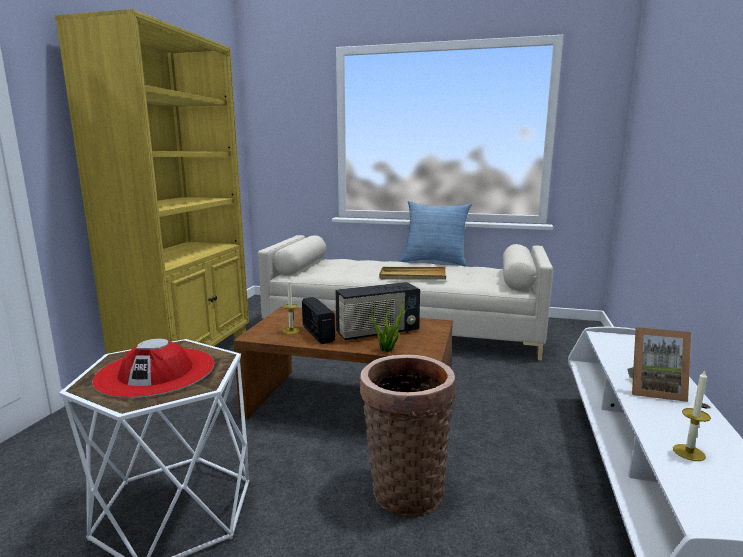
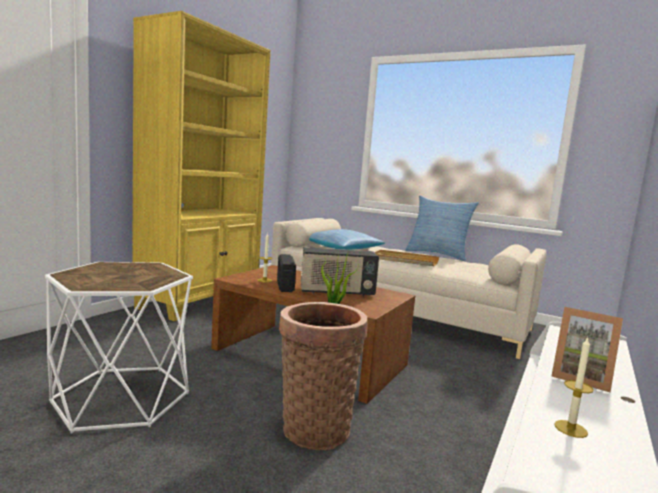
camera: 15 degrees right, 5 degrees down
red hat [93,338,215,398] -> none
none -> pillow [309,229,385,250]

